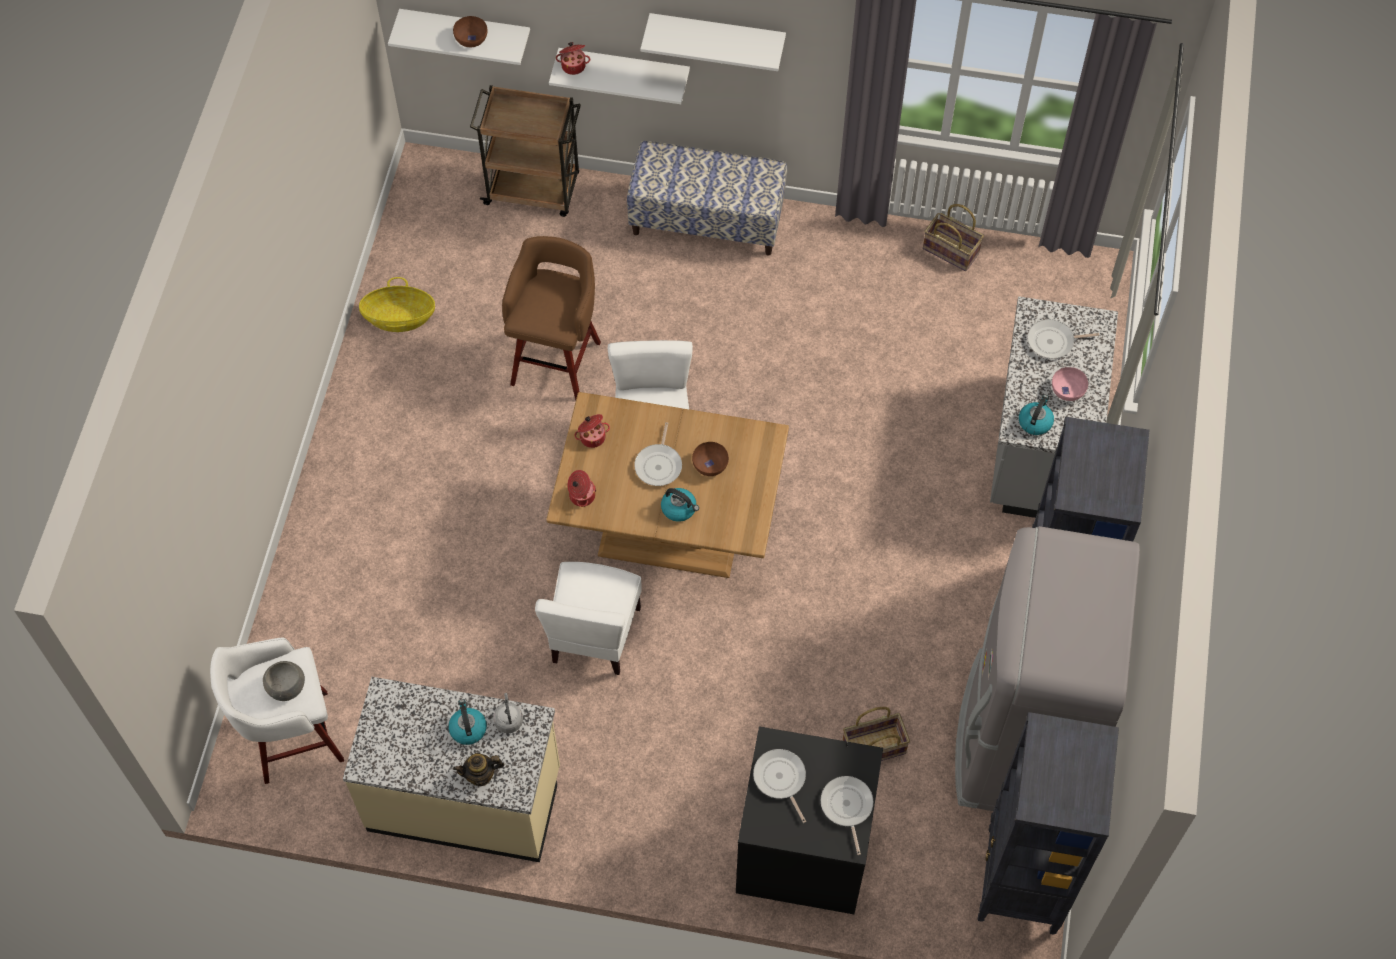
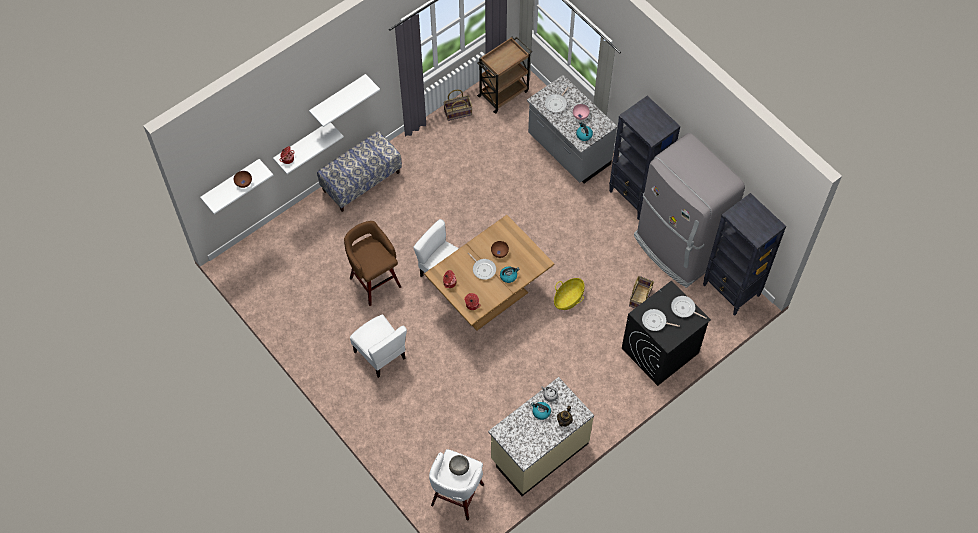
camera: 50 degrees left, 0 degrees up
basket [359,277,435,332] -> basket moved to [554,278,584,310]
brown cart [470,85,581,217] -> brown cart moved to [477,37,532,114]
white chair [535,562,642,675] -> white chair moved to [350,315,407,378]

